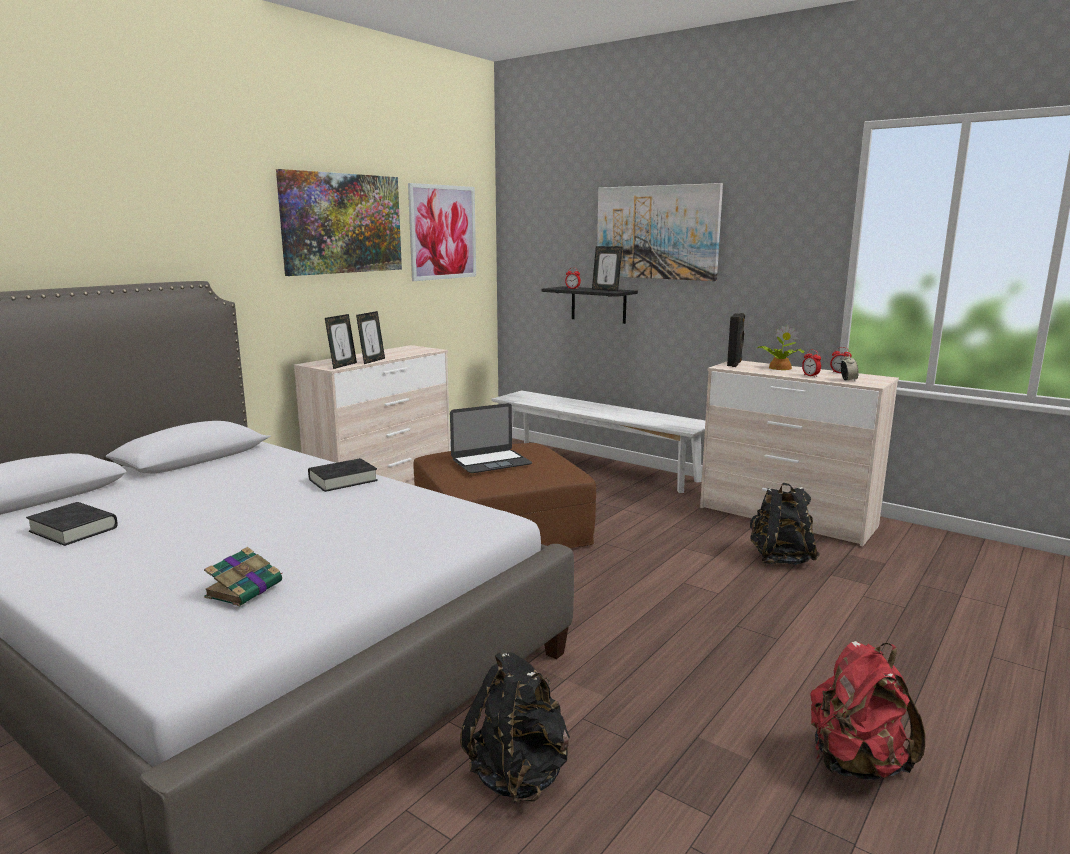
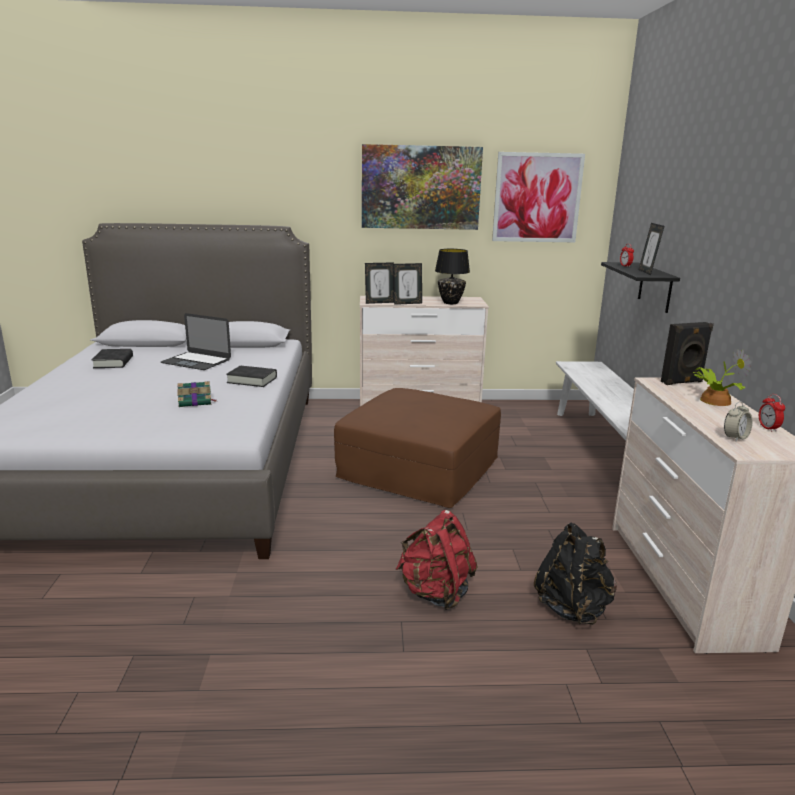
camera: 50 degrees right, 5 degrees up
book [204,547,282,607] -> book moved to [177,381,216,407]
laptop [450,403,533,473] -> laptop moved to [161,313,231,370]
black backpack [460,652,570,803] -> none
picture [597,183,723,281] -> none
alarm clock [802,350,821,377] -> none
red backpack [810,641,925,780] -> red backpack moved to [396,510,478,610]
none -> black table lamp [435,249,470,304]

